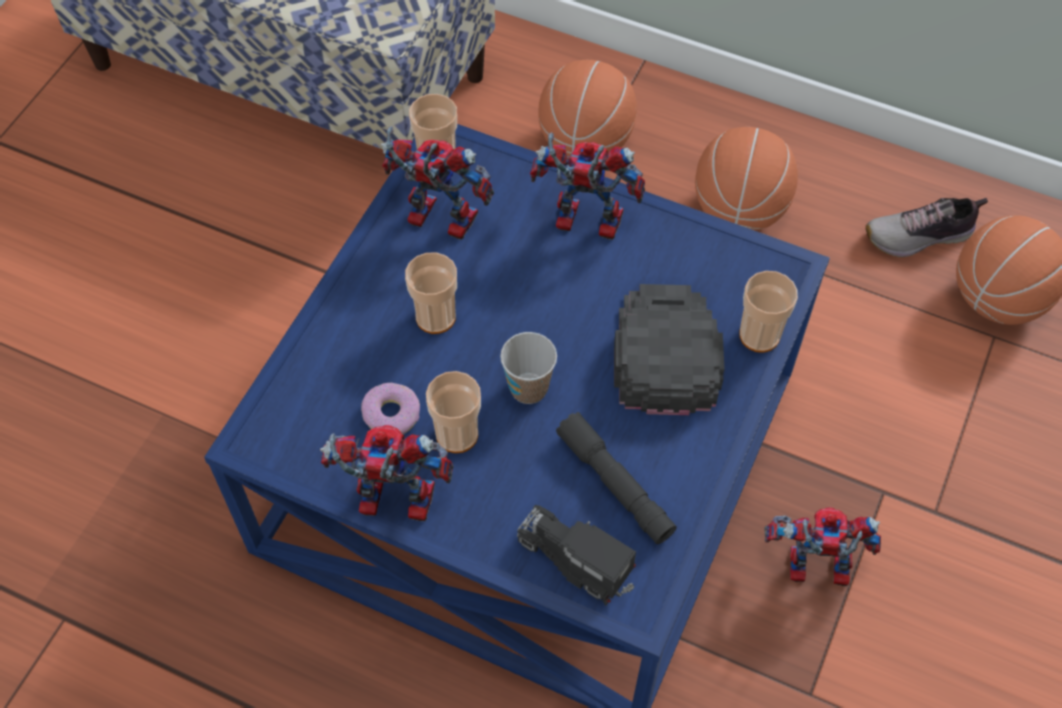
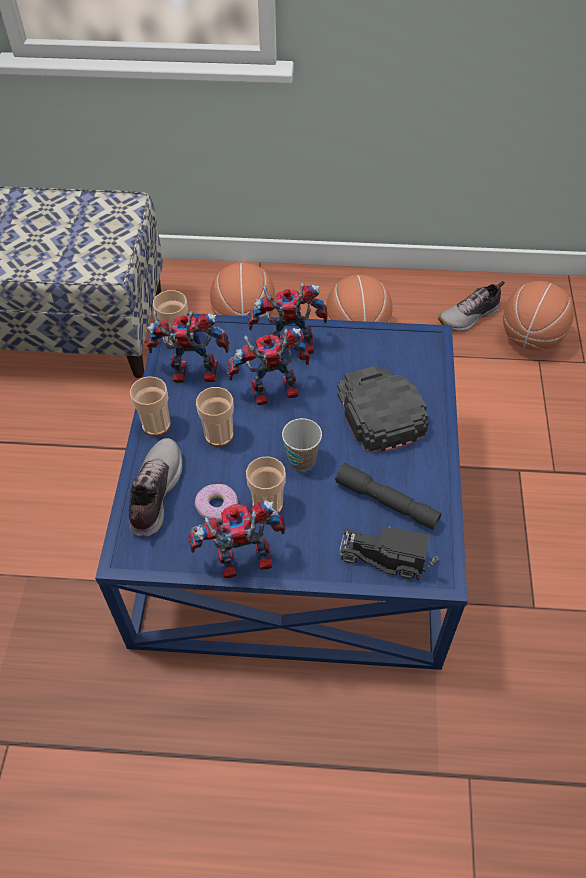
camera: 20 degrees left, 5 degrees down
cup [740,271,798,352] -> cup moved to [130,376,171,436]
toy robot [764,507,881,586] -> toy robot moved to [226,328,310,405]
none -> shoe [129,438,183,536]

